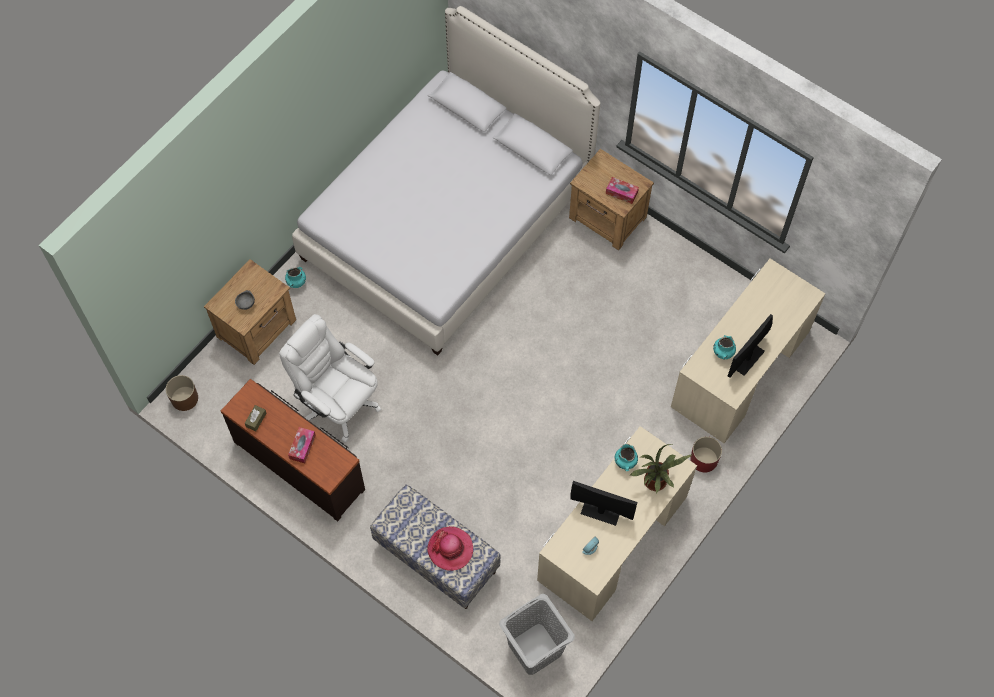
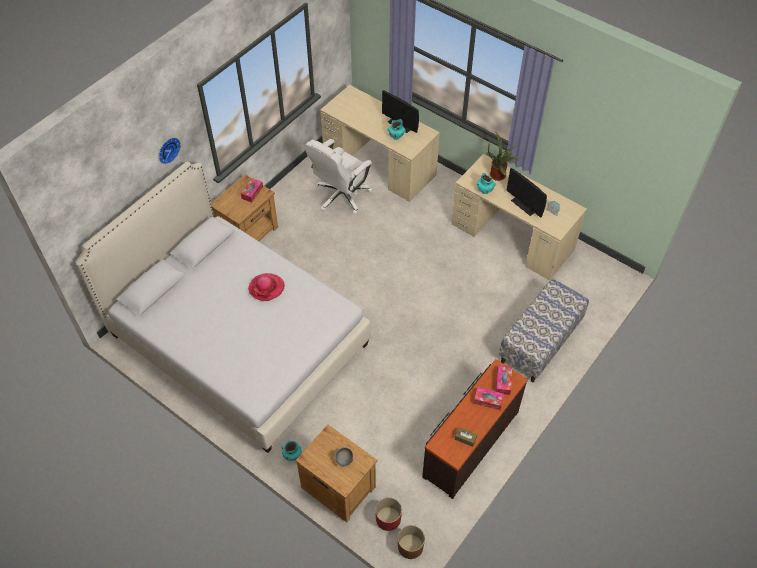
camera: 90 degrees left, 10 degrees down
white office chair [279,314,381,442] -> white office chair moved to [305,139,372,214]
hat [427,526,473,571] -> hat moved to [248,273,285,301]
grey laundry basket [499,594,575,675] -> none
monitor [570,481,637,526] -> monitor turned 60 degrees counterclockwise [507,168,547,218]
red planter [690,437,722,473] -> red planter moved to [375,497,402,531]
none -> wall clock [159,137,181,164]
none -> tissue box [496,365,512,395]

